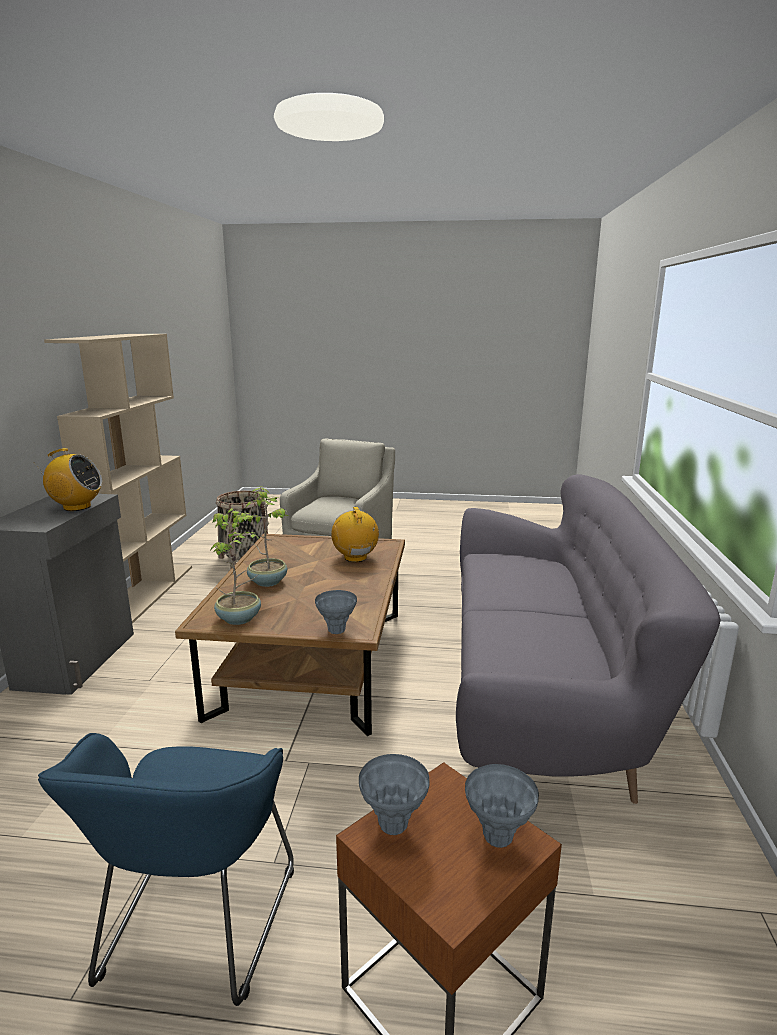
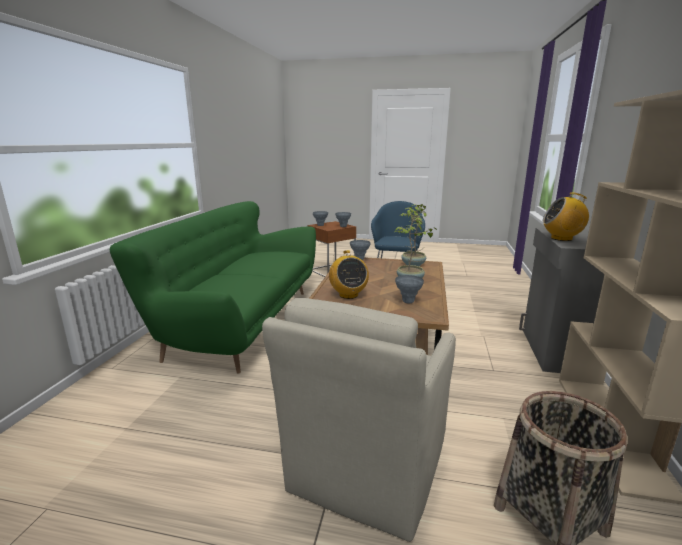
camera: 175 degrees left, 0 degrees up
grey sofa [456,474,720,804] -> green sofa [110,201,316,374]
none -> grey vase [395,275,424,303]

